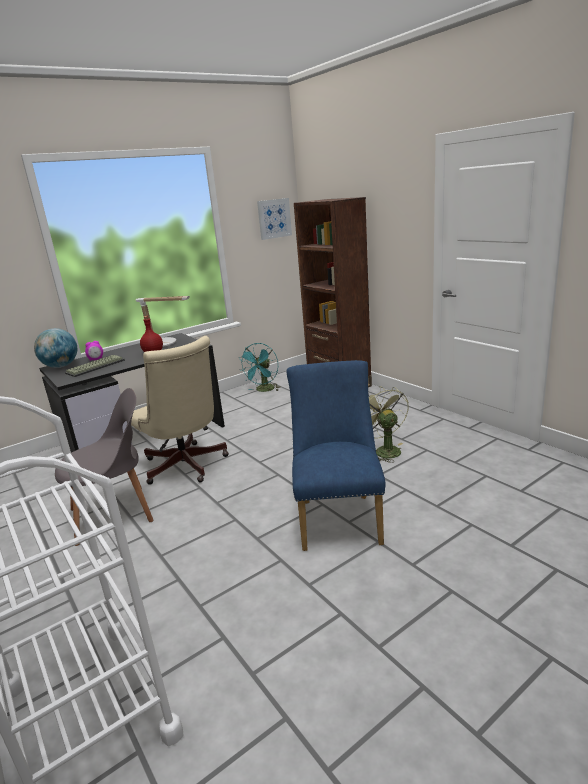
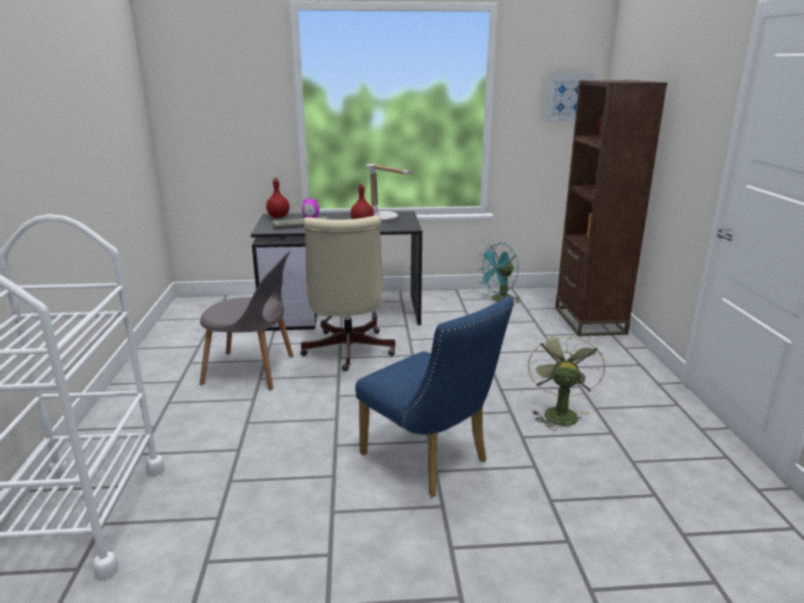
camera: 30 degrees right, 0 degrees up
globe [34,328,77,368] -> red bottle [266,178,290,218]
blue chair [286,360,385,551] -> blue chair turned 105 degrees clockwise [355,296,514,497]

